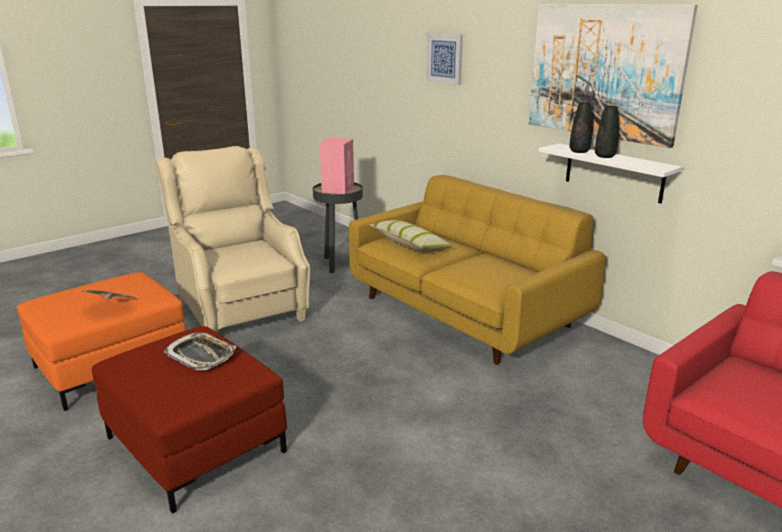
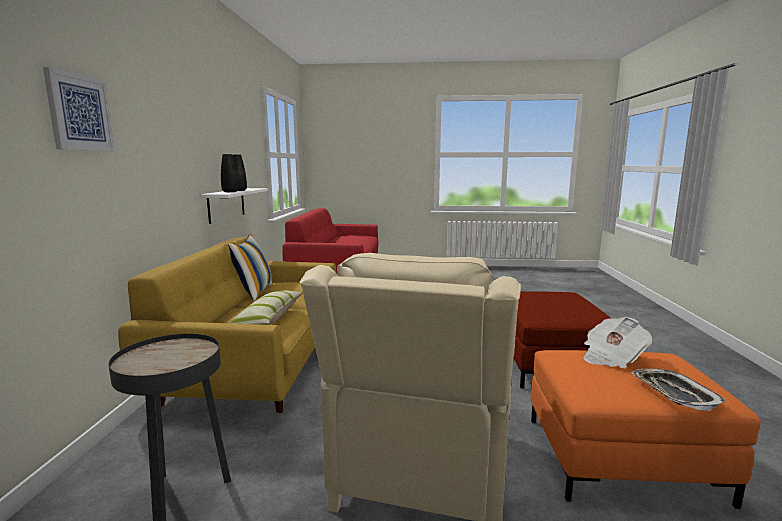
camera: 135 degrees left, 10 degrees down
tray [164,332,236,371] -> tray moved to [631,369,726,411]
pink speaker [320,138,354,194] -> none
picture [529,4,698,148] -> none
none -> pillow [228,234,273,301]

